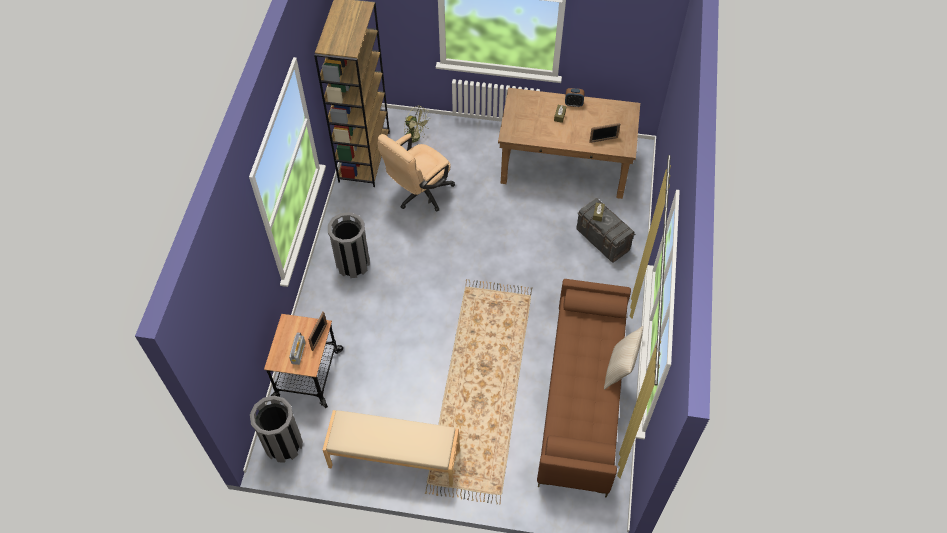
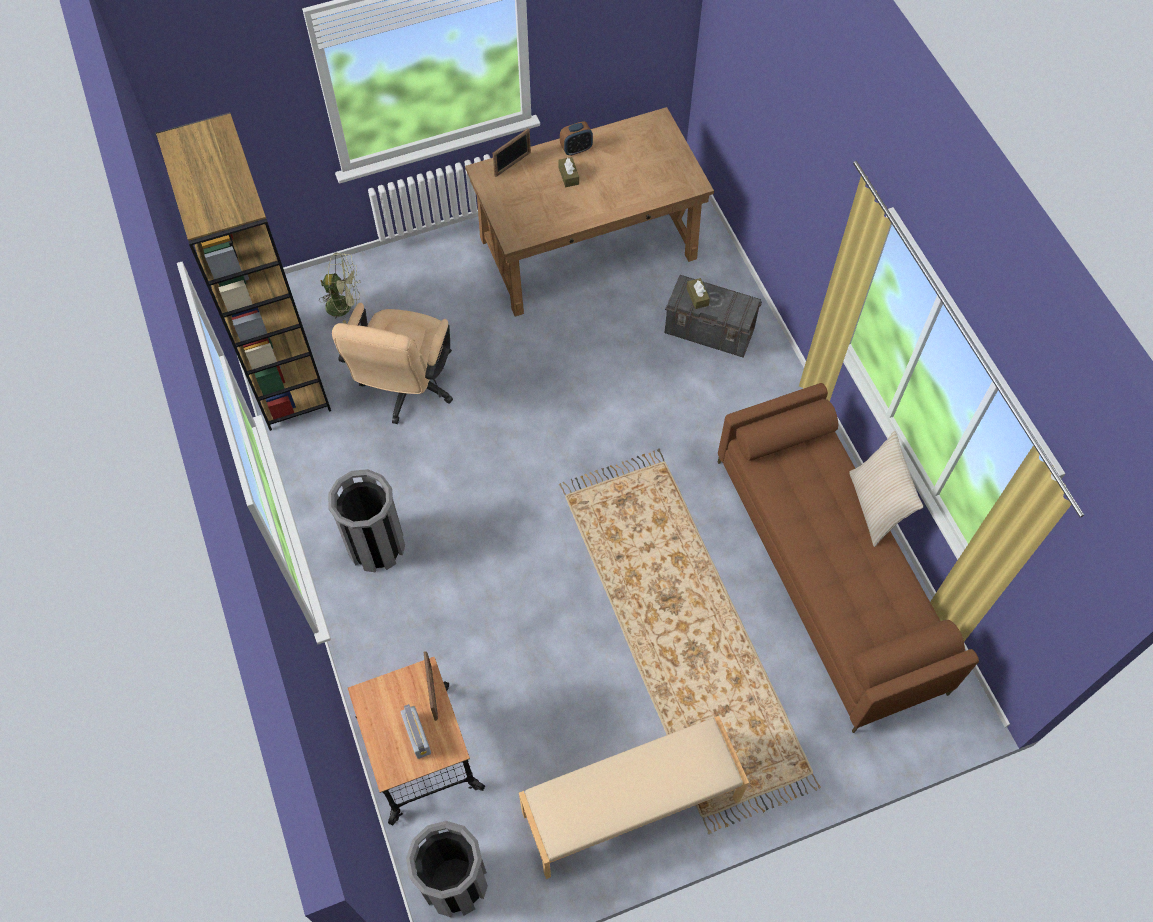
camera: 30 degrees left, 5 degrees up
picture frame [589,123,620,143] -> picture frame moved to [493,128,531,177]

